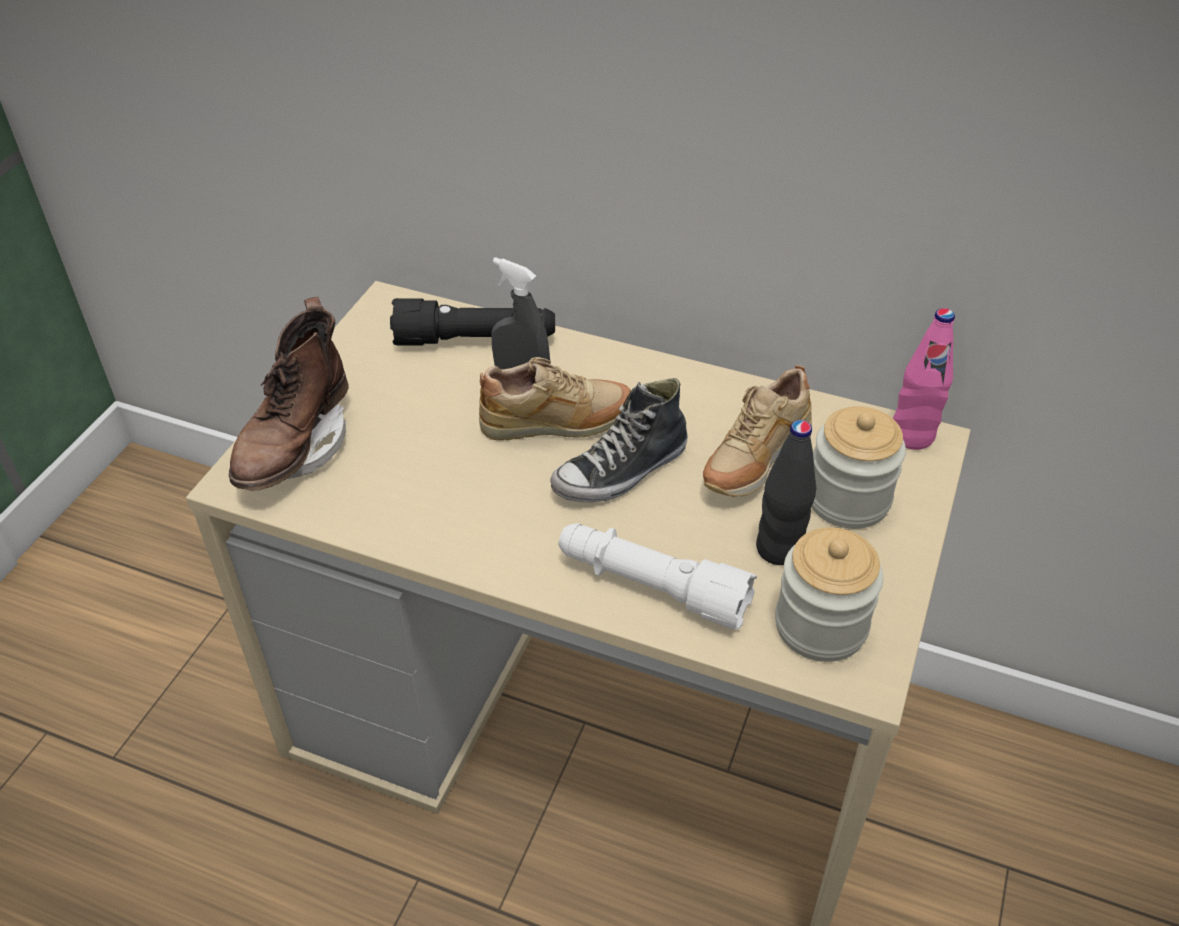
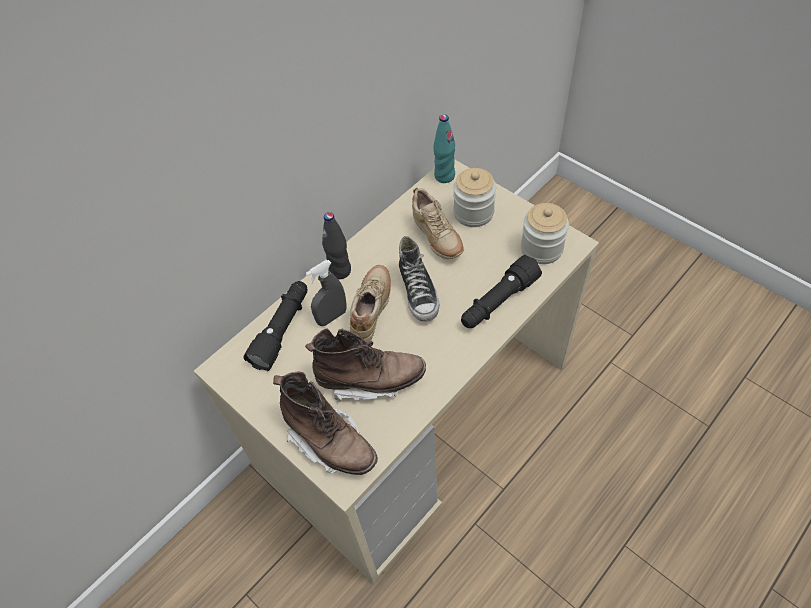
camera: 65 degrees left, 10 degrees up
white flashlight [559,523,757,630] -> black flashlight [461,255,542,328]
black bottle [756,420,816,565] -> black bottle moved to [322,212,351,279]
pink bottle [893,308,955,450] -> turquoise bottle [433,114,455,183]
none -> brown boot [305,328,426,403]

